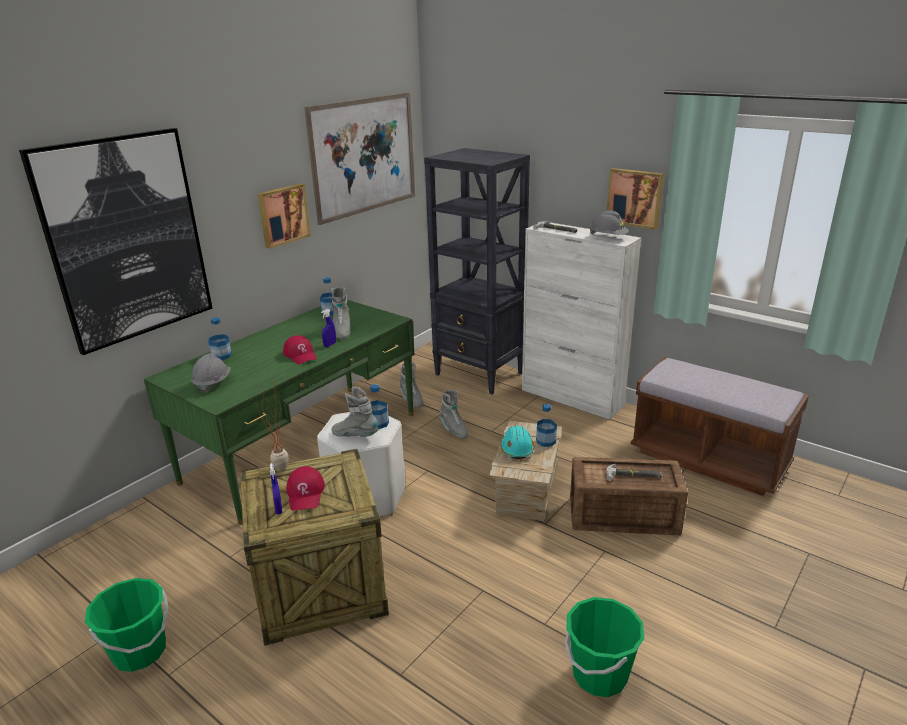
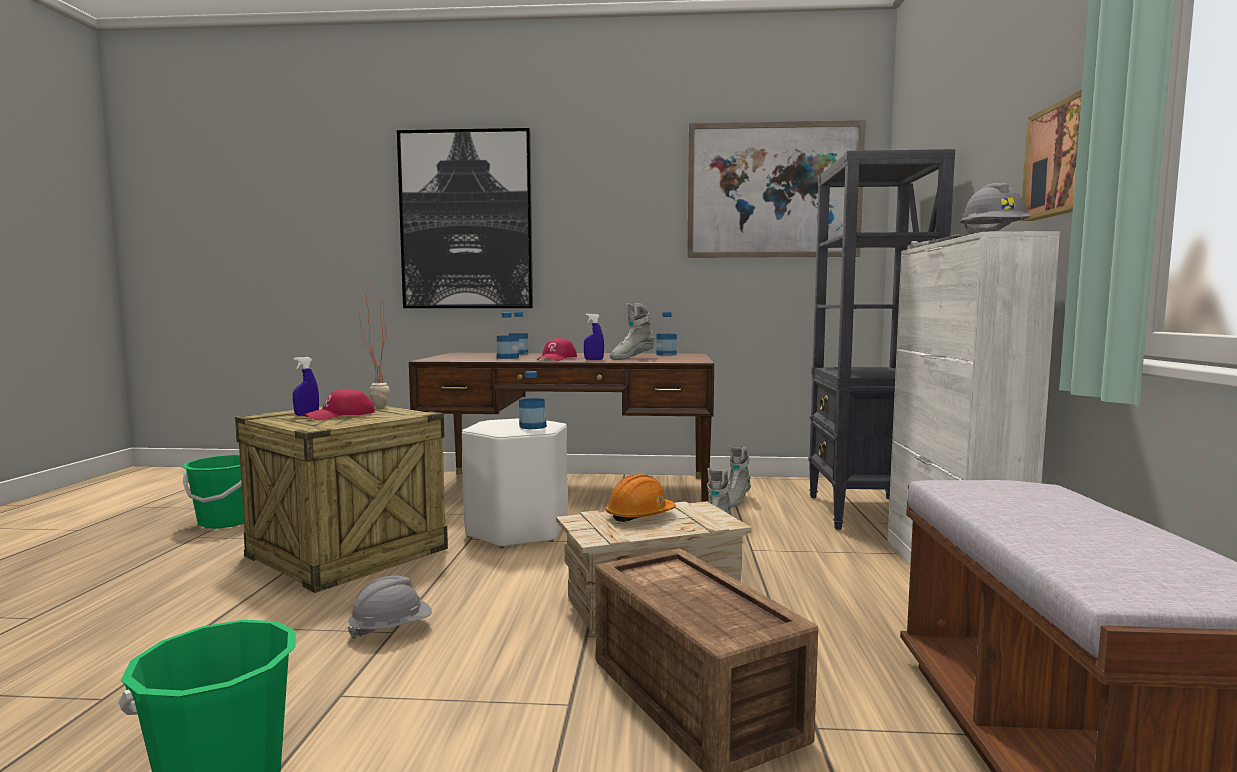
camera: 55 degrees right, 20 degrees down
green desk [144,299,415,525] -> brown desk [409,353,714,502]
grey hard hat [191,353,231,393] -> grey hard hat moved to [347,576,432,639]
picture [257,184,311,249] -> none
grey boot [331,387,378,437] -> none
turquoise hard hat [501,426,534,459] -> orange hard hat [605,474,676,522]
bottle [536,404,557,447] -> bottle moved to [497,312,519,359]
hammer [606,464,662,481] -> none

